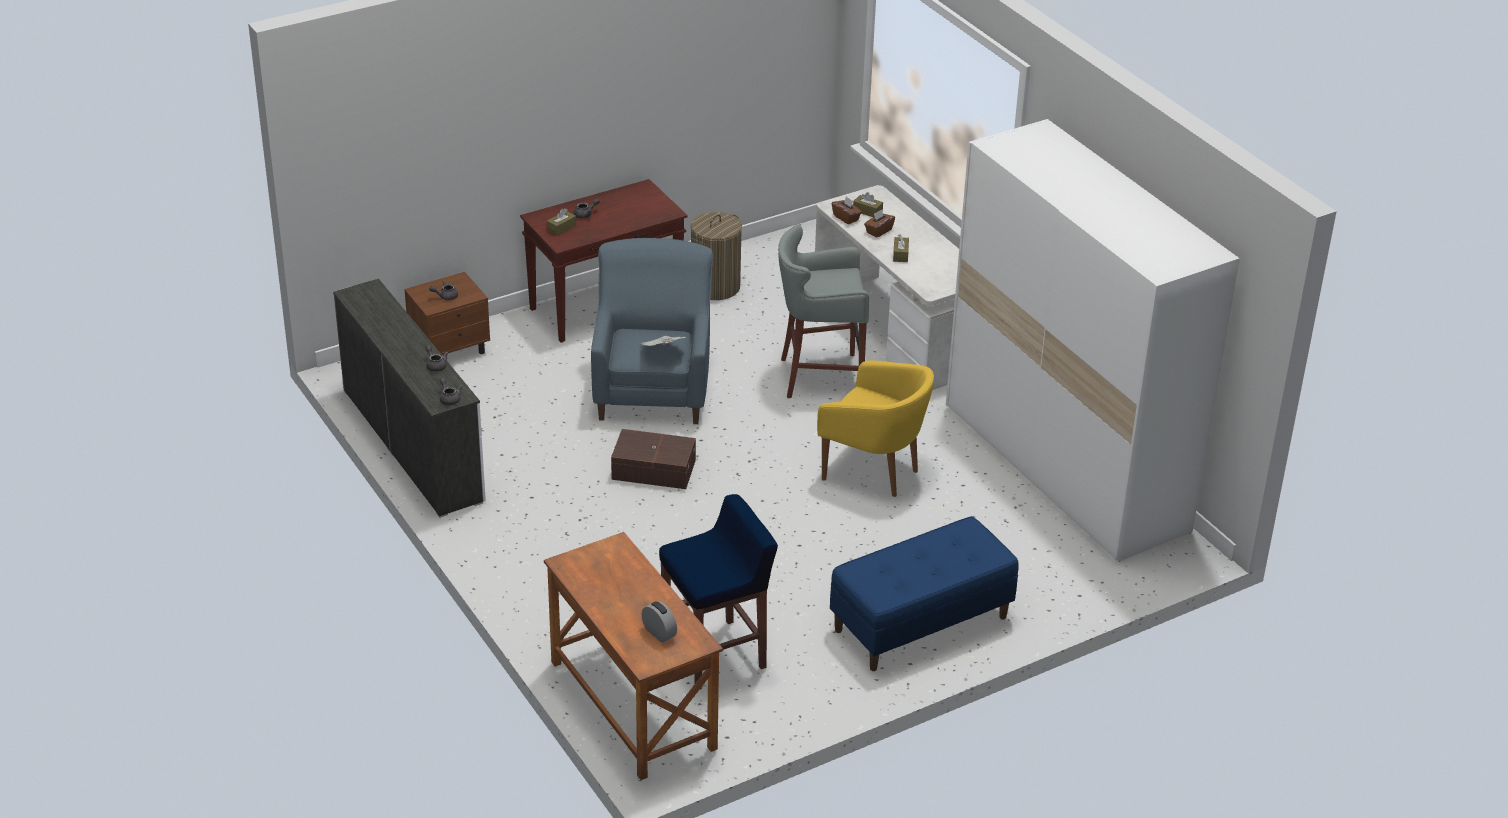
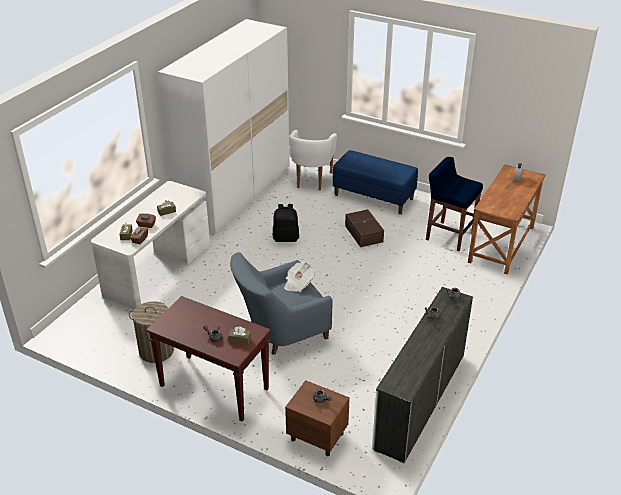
camera: 120 degrees left, 0 degrees up
brown storage box [611,429,696,489] -> brown storage box moved to [345,209,384,248]
grey stool [778,224,869,398] -> none
yellow armchair [817,361,934,497] -> black backpack [273,204,299,242]
none -> white armchair [289,130,337,190]

